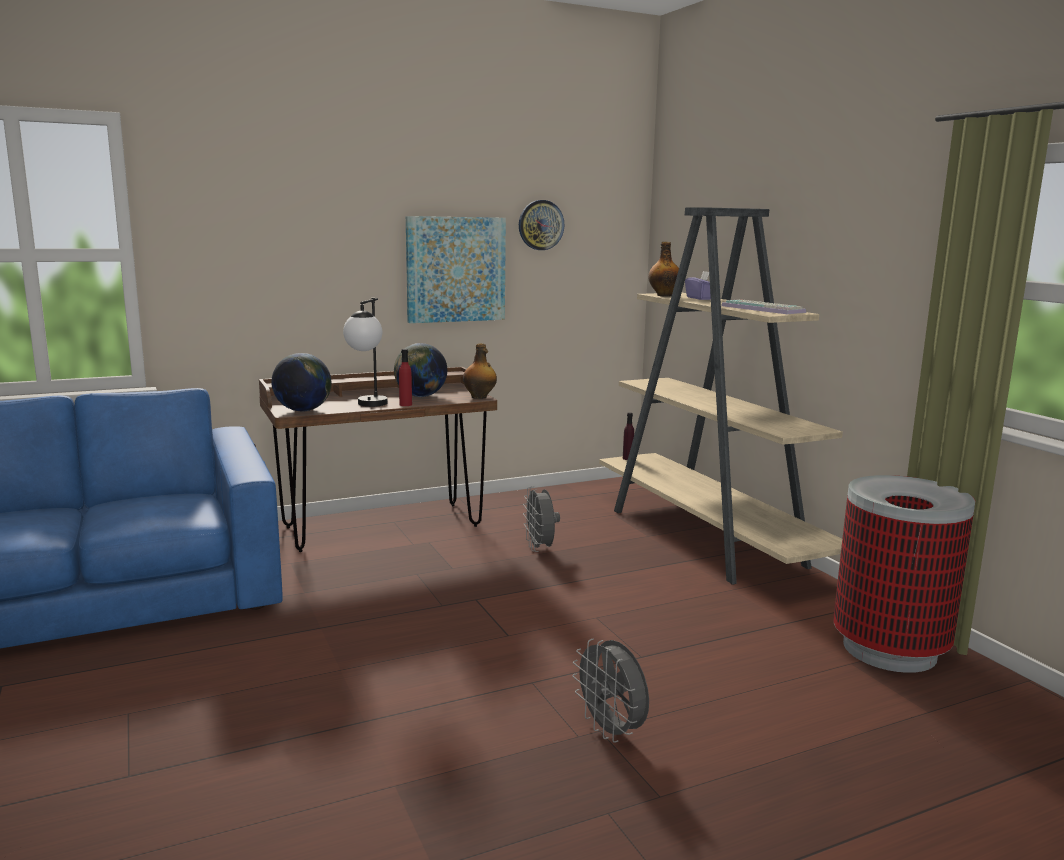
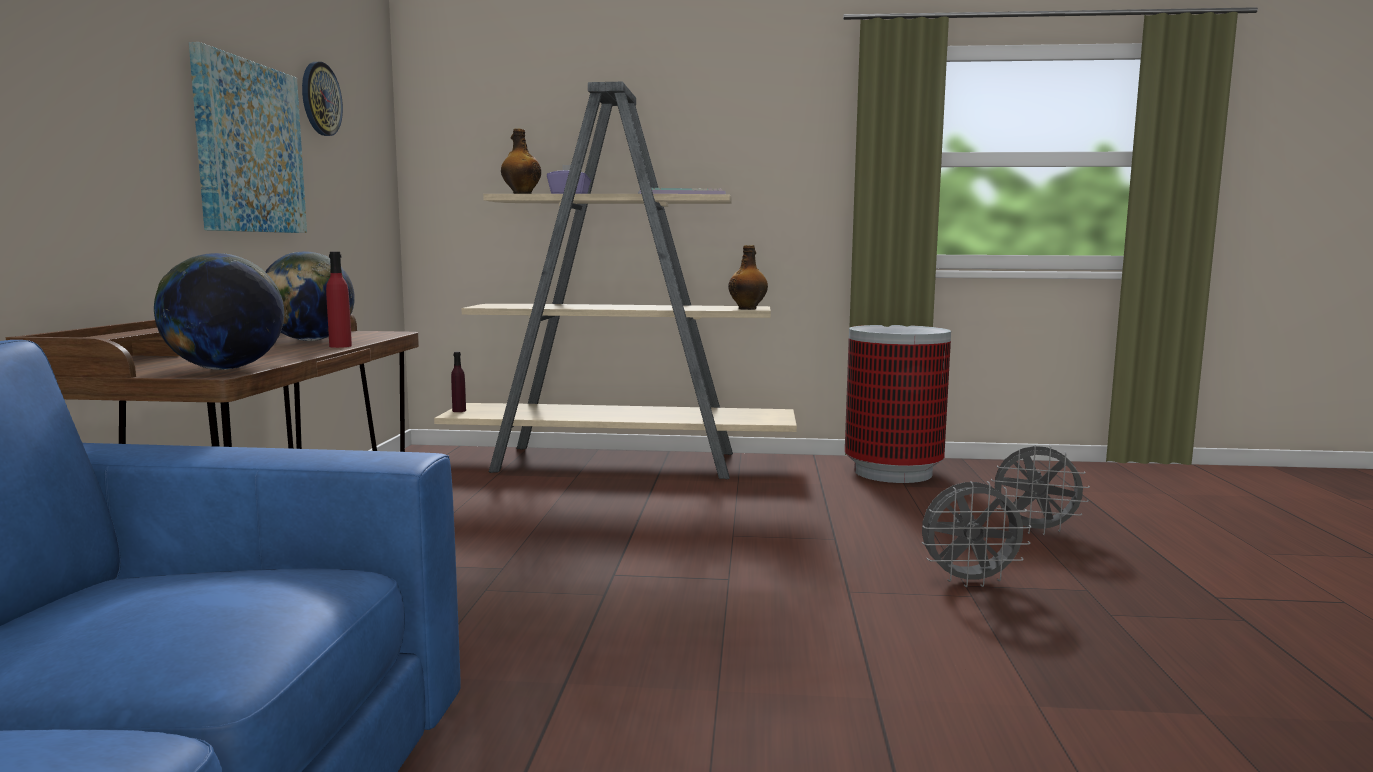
camera: 60 degrees left, 5 degrees down
table lamp [343,298,387,407] -> none
bottle [463,344,497,399] -> bottle moved to [728,245,768,310]
grey fan [523,486,560,552] -> grey fan moved to [991,444,1090,535]

